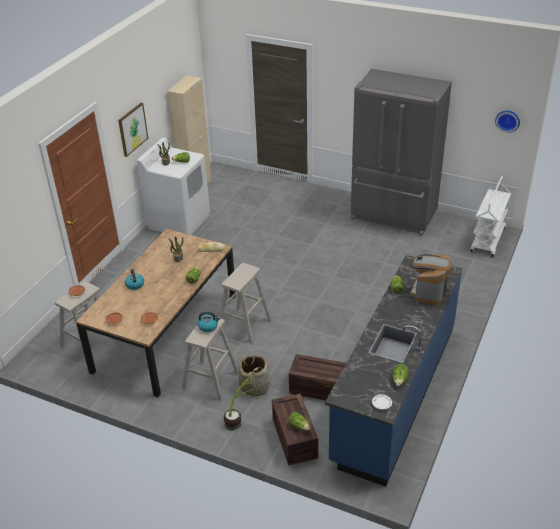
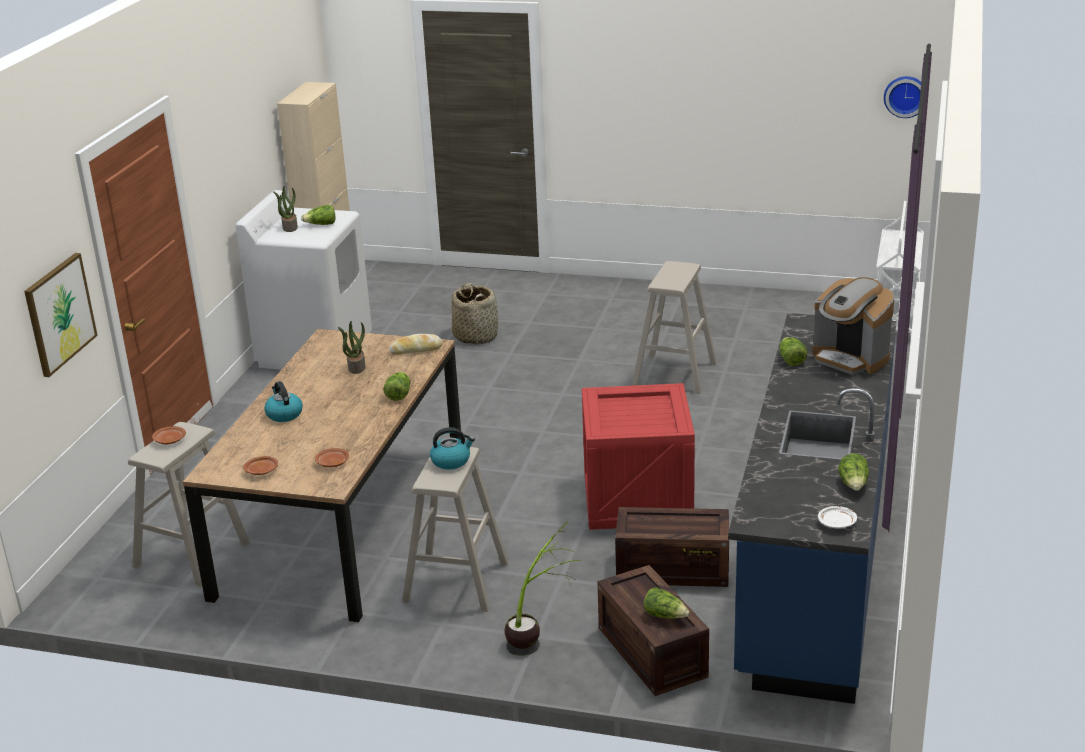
camera: 10 degrees left, 10 degrees down
picture [118,103,148,157] -> picture moved to [24,253,98,377]
beige stool [220,263,272,344] -> beige stool moved to [632,261,717,394]
basket [238,355,270,397] -> basket moved to [452,283,498,345]
grey fridge [351,69,452,236] -> none
coffee machine [410,254,452,305] -> coffee machine turned 60 degrees counterclockwise [812,277,895,375]
none -> crate [582,383,695,530]

